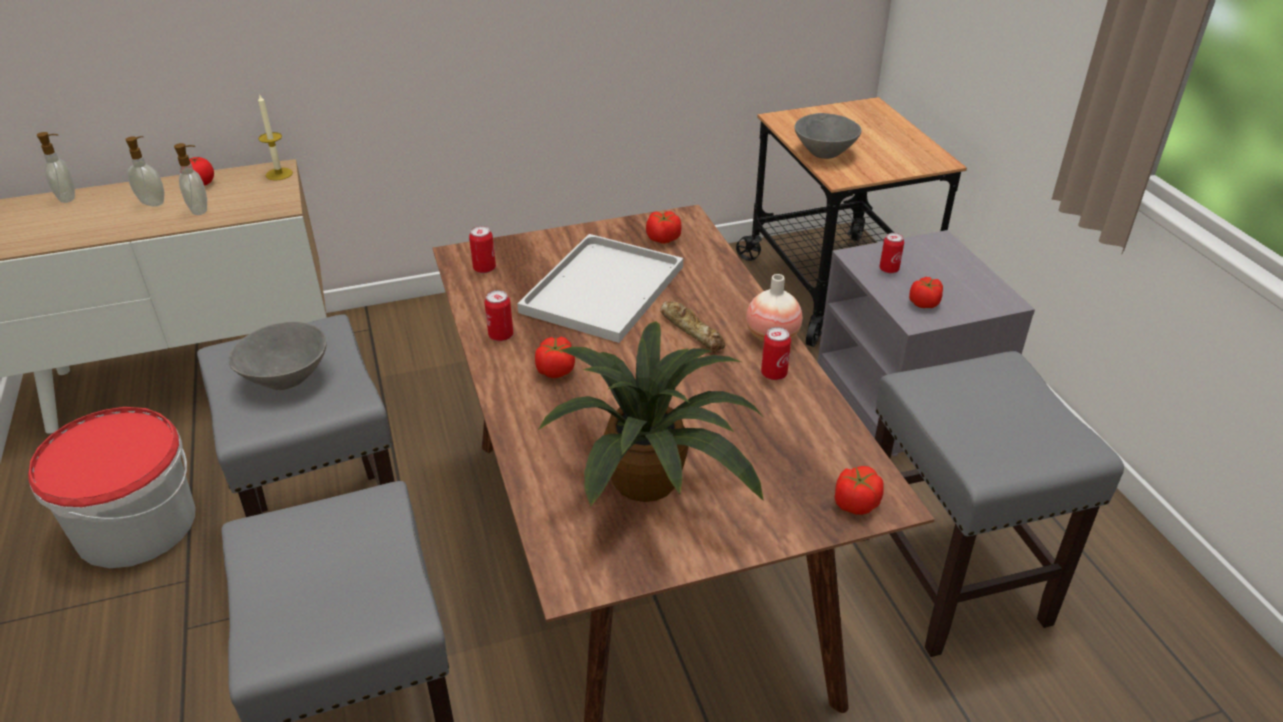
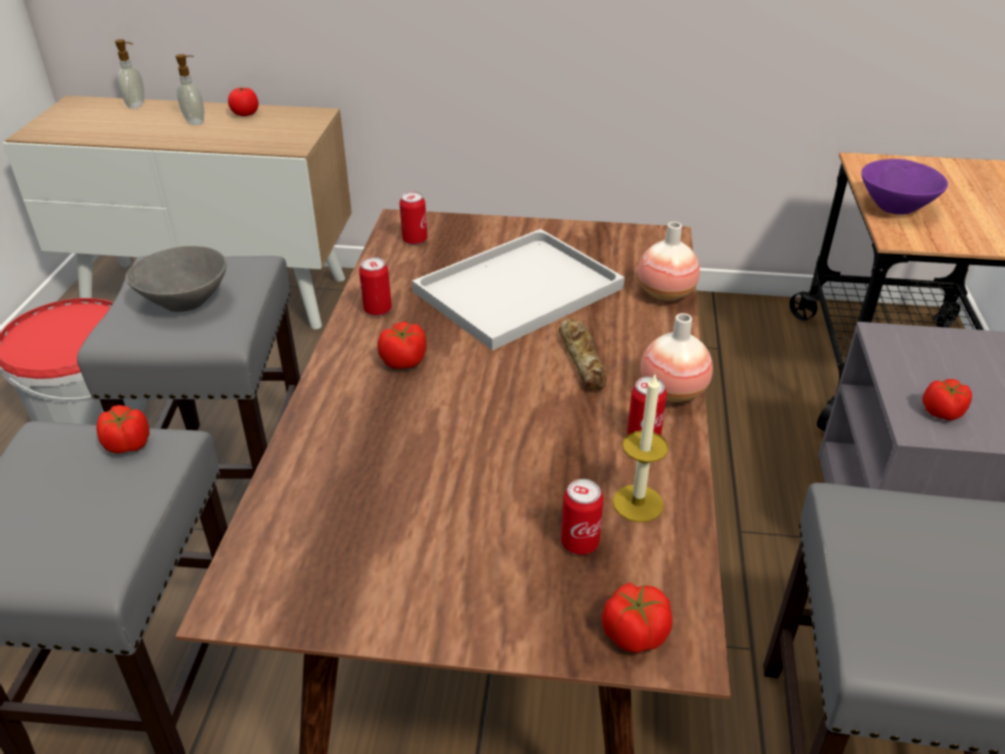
camera: 25 degrees right, 0 degrees up
soap dispenser [174,143,207,215] -> none
candle [258,93,293,181] -> candle moved to [612,375,669,522]
potted plant [538,321,764,507] -> none
tomato [646,211,682,244] -> tomato moved to [97,405,150,453]
grey bowl [794,113,861,159] -> purple bowl [861,159,948,215]
can [879,233,904,274] -> can moved to [561,479,604,555]
none -> vase [638,222,700,302]

